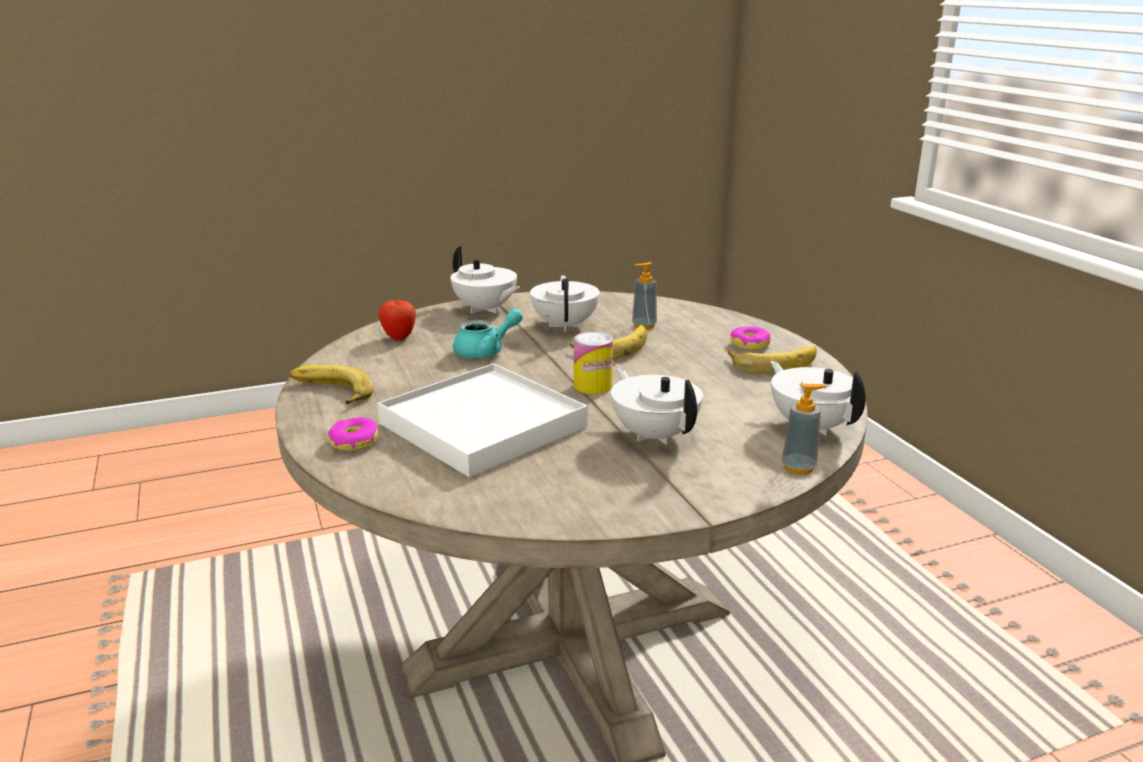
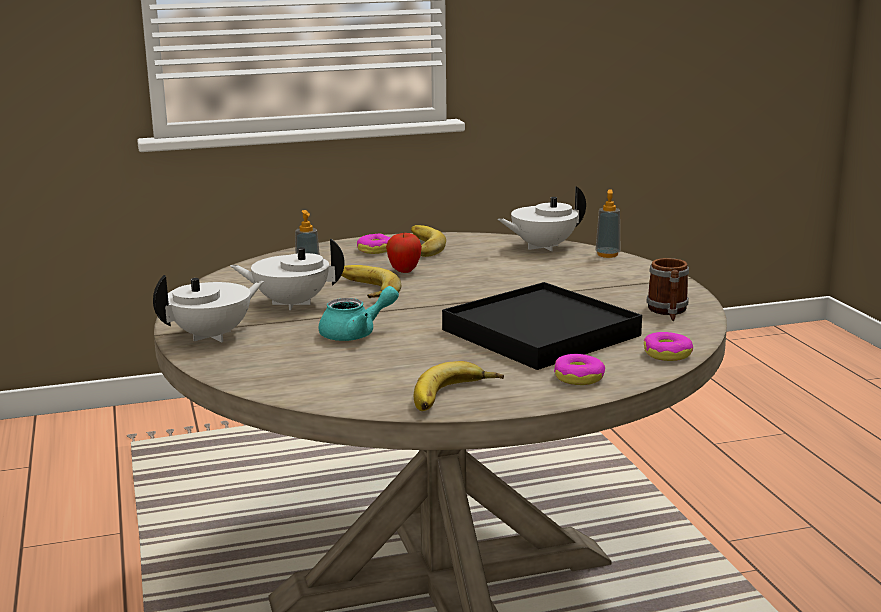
camera: 85 degrees left, 5 degrees down
white tray [377,363,588,477] -> black tray [442,282,642,370]
apple [379,300,416,340] -> apple moved to [386,233,422,273]
turquoise teapot [453,309,523,359] -> turquoise teapot turned 90 degrees clockwise [319,286,399,341]
can [574,332,613,394] -> none
white teapot [611,368,703,445] -> none
none -> donut [644,332,693,361]
none -> mug [647,258,689,321]

